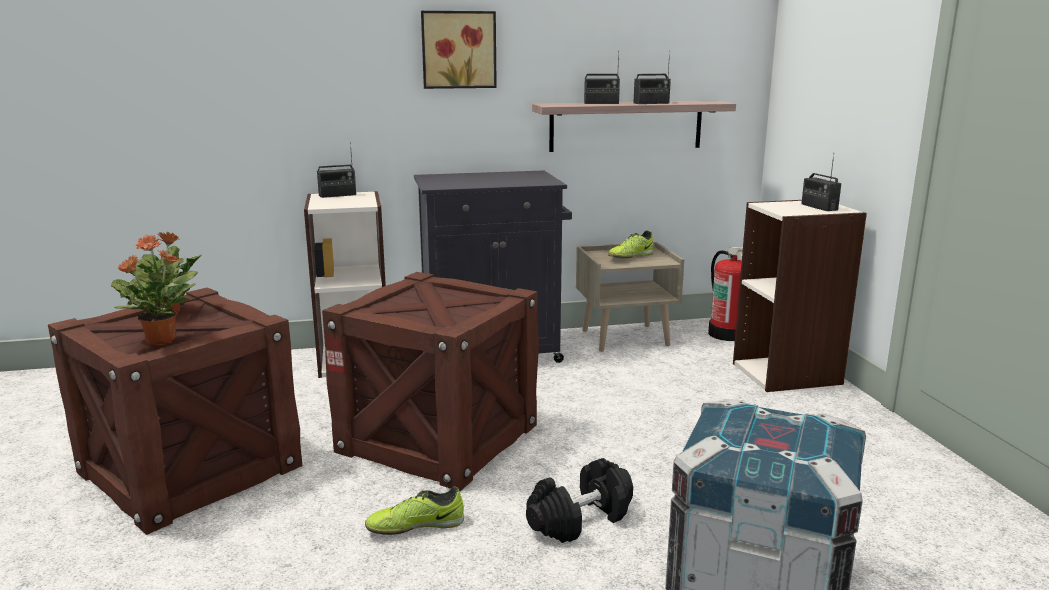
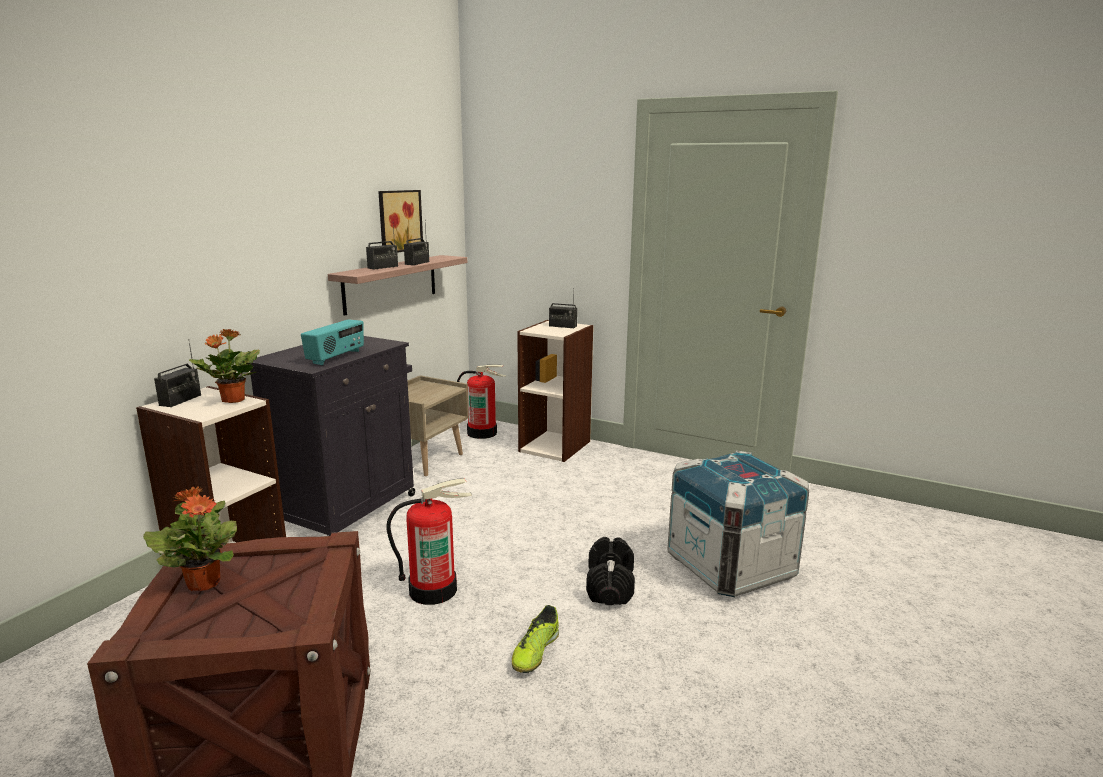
camera: 50 degrees left, 0 degrees up
potted plant [111,249,196,346] -> potted plant moved to [189,329,260,403]
crate [322,272,539,491] -> fire extinguisher [386,478,472,605]
picture [421,11,497,89] -> picture moved to [378,190,423,253]
shoe [608,231,653,259] -> none
none -> radio [301,319,364,365]

